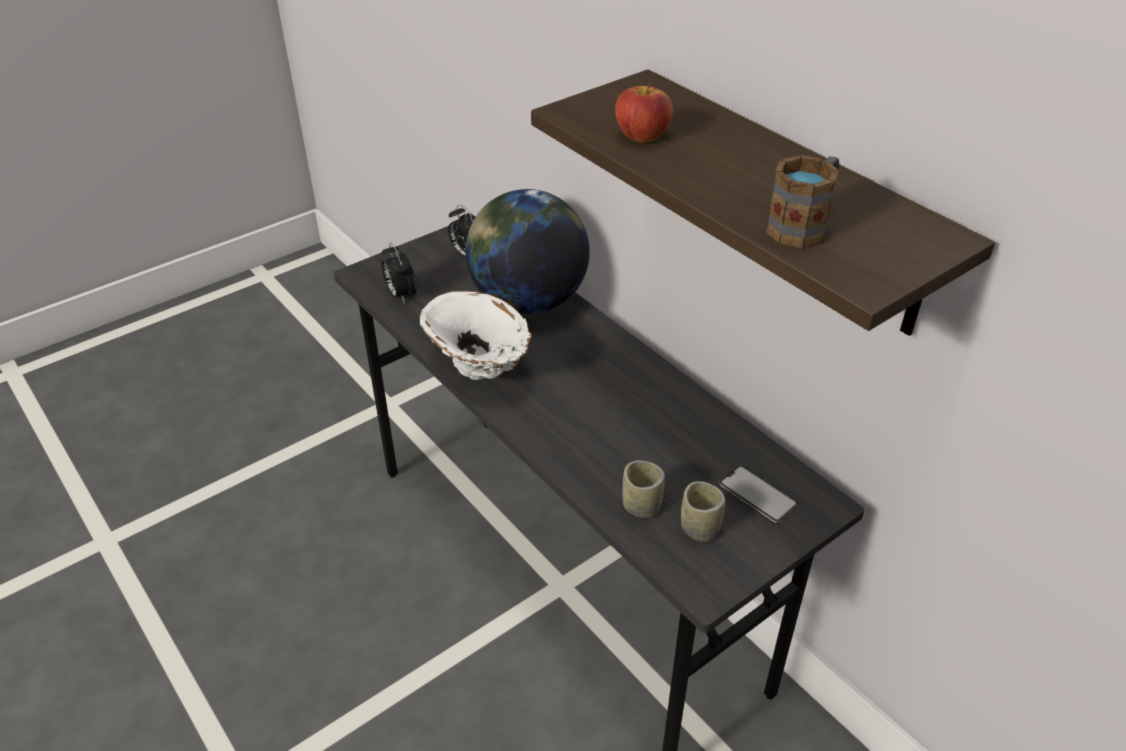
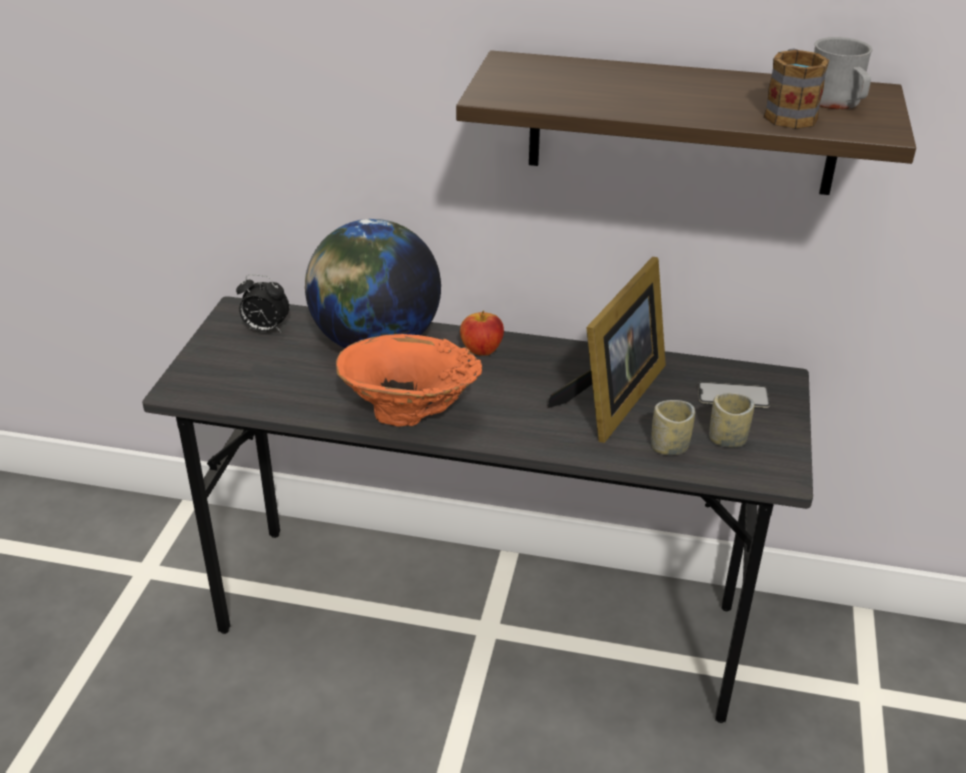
camera: 40 degrees left, 5 degrees down
alarm clock [382,242,416,304] -> none
white vase [420,291,532,380] -> orange vase [336,334,482,427]
apple [615,83,673,143] -> apple moved to [460,310,504,356]
none -> picture frame [547,257,666,443]
none -> grey mug [814,37,872,109]

